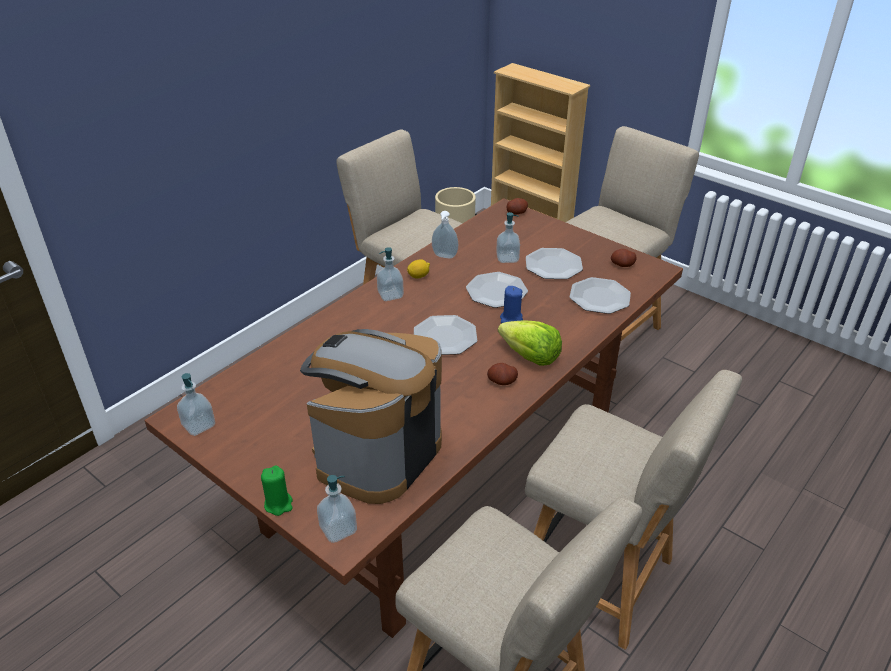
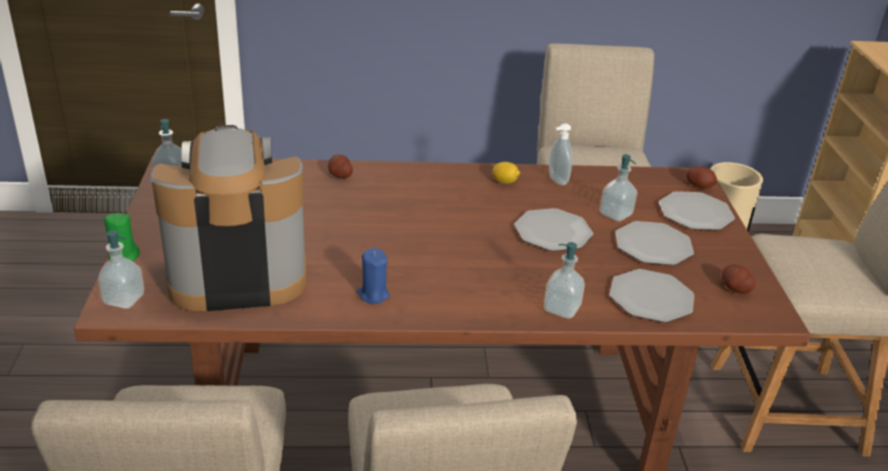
camera: 45 degrees right, 5 degrees down
soap dispenser [377,247,404,301] -> soap dispenser moved to [544,242,585,319]
plate [414,315,477,355] -> plate moved to [659,191,735,230]
potato [487,363,518,385] -> potato moved to [328,154,353,179]
lettuce [498,320,562,366] -> none
blue candle [500,286,523,323] -> blue candle moved to [357,248,390,304]

